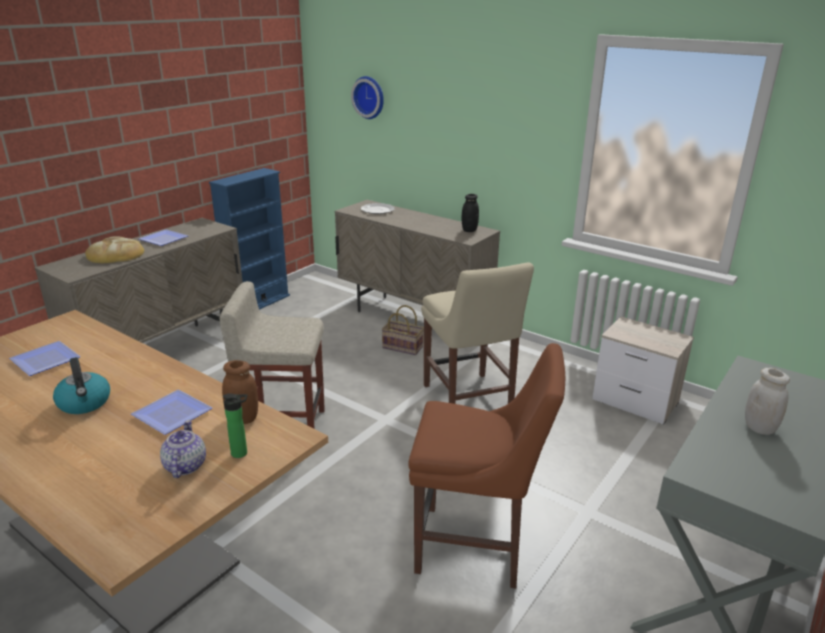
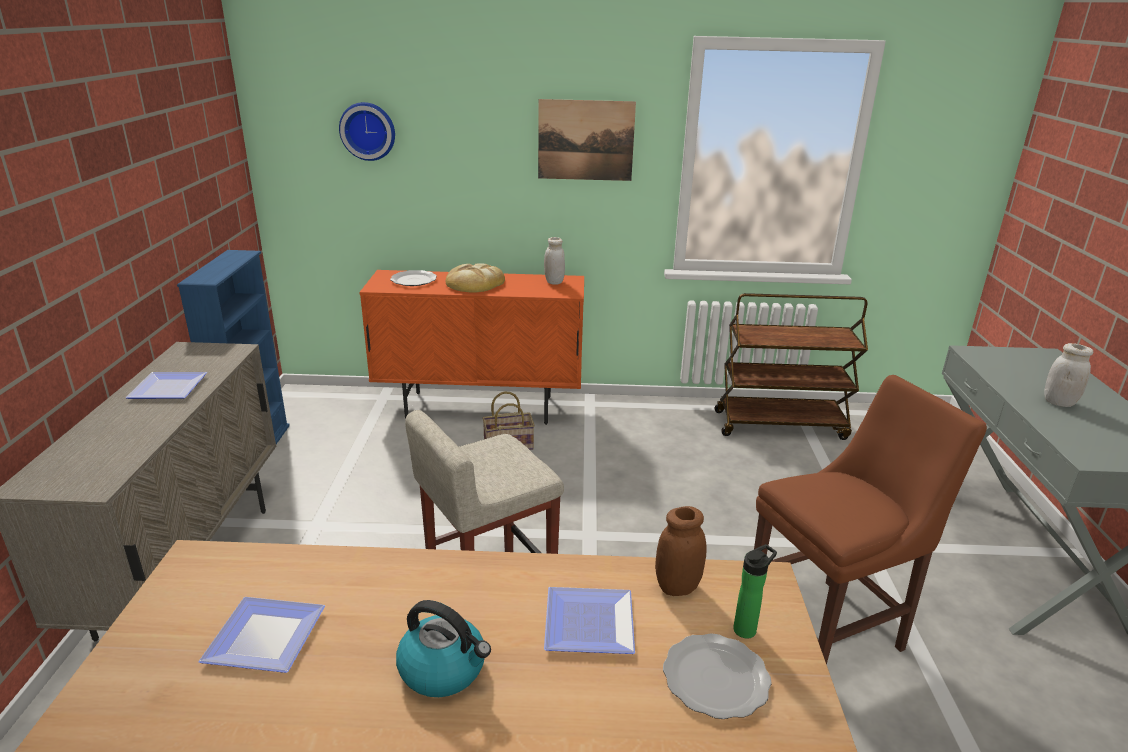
camera: 35 degrees left, 0 degrees up
bread [85,236,144,263] -> bread moved to [446,263,505,293]
teapot [160,420,206,478] -> plate [663,633,772,719]
beige cabinet [335,200,500,343] -> orange cabinet [359,270,584,425]
beige chair [421,263,534,404] -> none
black jar [461,194,479,232] -> white jar [544,237,565,285]
nightstand [592,317,694,425] -> brown cart [715,293,868,440]
none -> picture [538,99,636,181]

